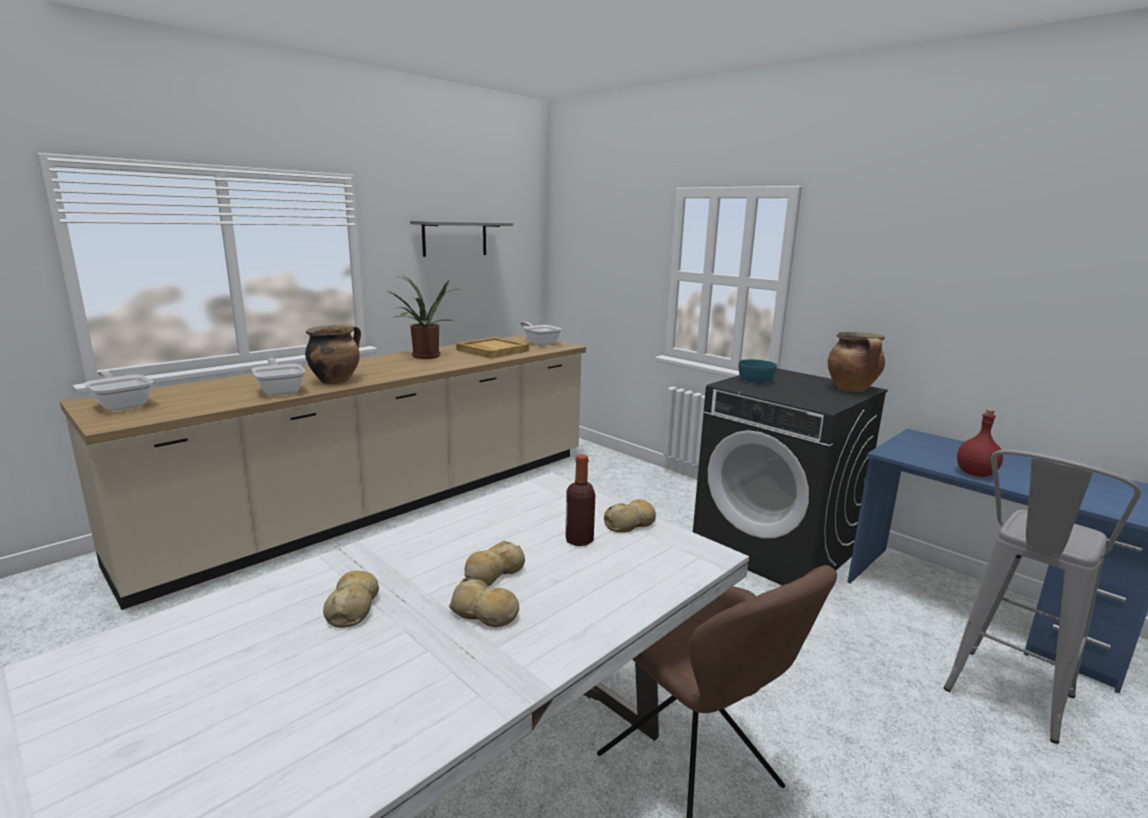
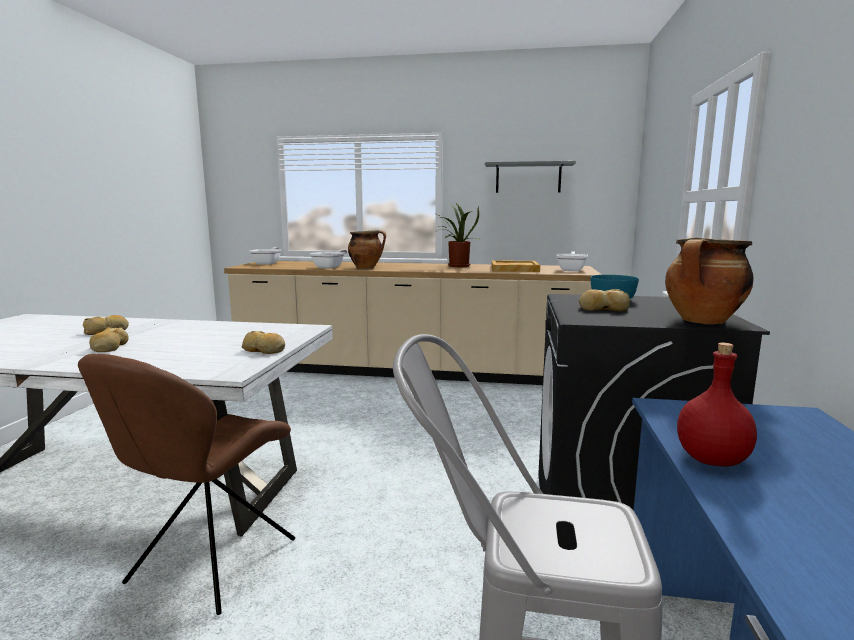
camera: 55 degrees right, 5 degrees down
bread [464,540,525,586] -> bread moved to [579,289,630,311]
bottle [566,454,595,546] -> none

